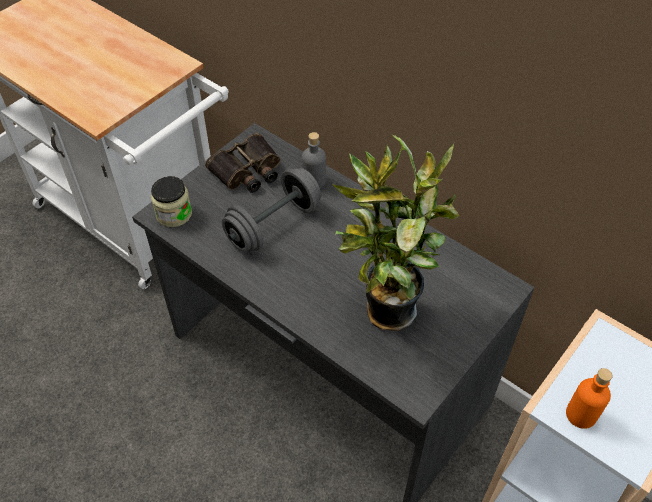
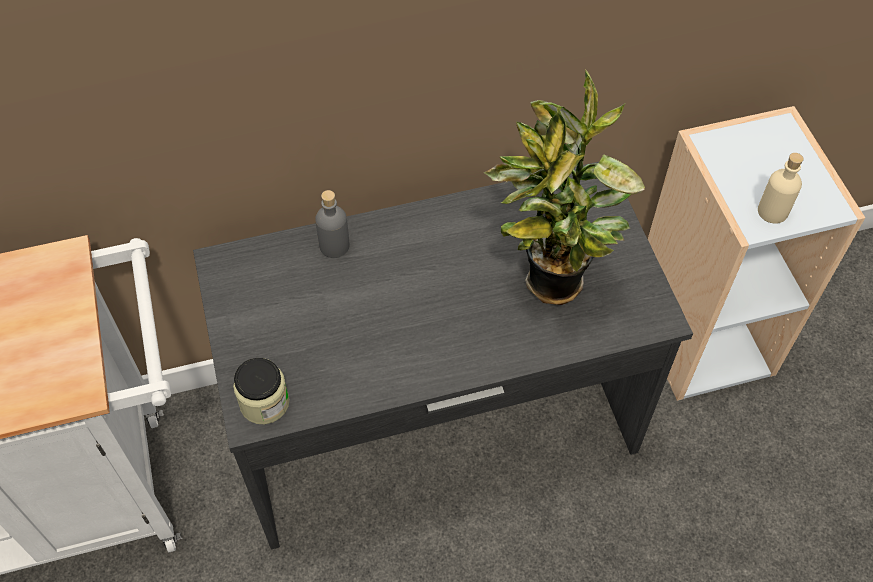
camera: 55 degrees left, 5 degrees up
binoculars [205,133,281,193] -> none
grey dumbbell [222,168,321,252] -> none
orange bottle [566,368,613,429] -> beige bottle [758,153,803,224]

